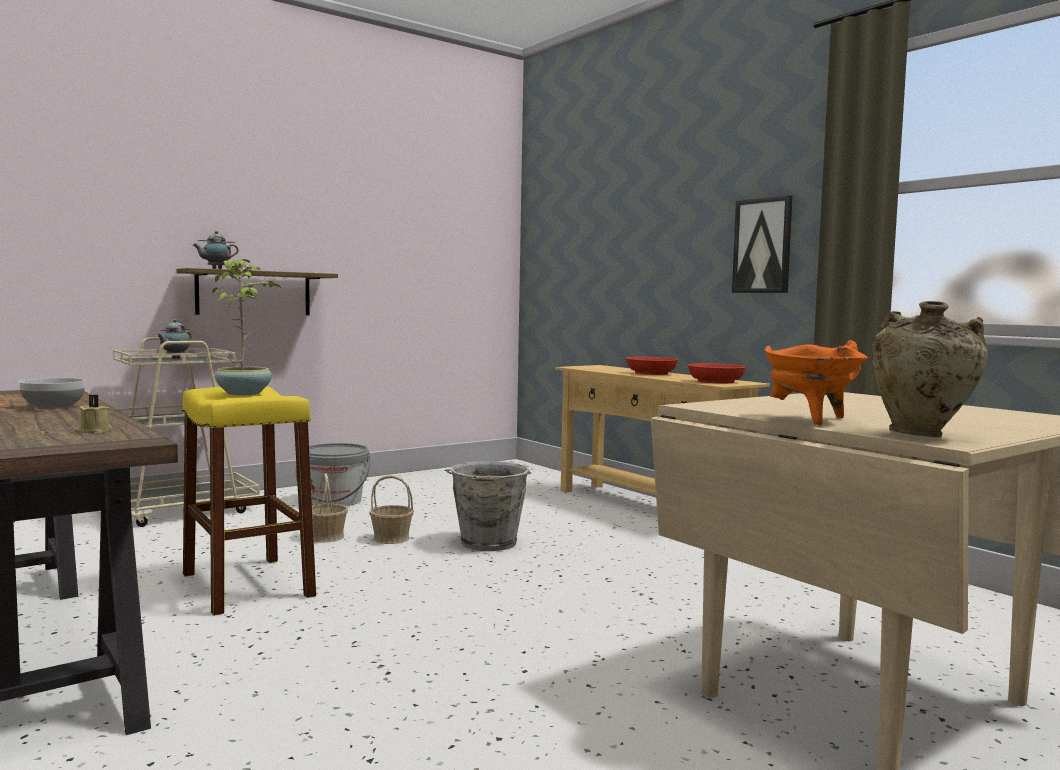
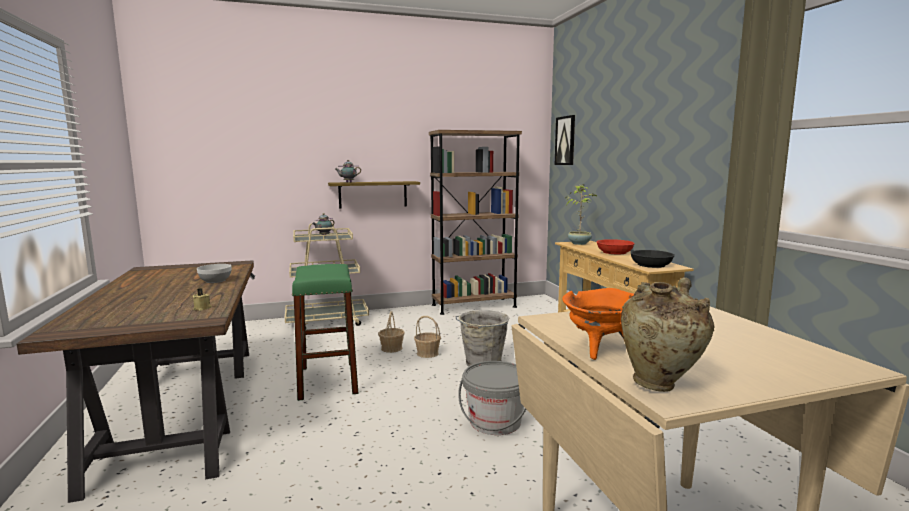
camera: 20 degrees right, 5 degrees up
yellow stool [182,386,316,616] -> green stool [292,264,358,401]
potted plant [212,258,280,395] -> potted plant moved to [566,184,597,245]
grey bucket [295,443,370,506] -> grey bucket moved to [458,361,526,435]
red bowl [688,363,746,383] -> black bowl [630,250,675,268]
picture [732,195,793,293] -> picture moved to [555,115,575,165]
none -> brown bookcase [429,130,522,315]

